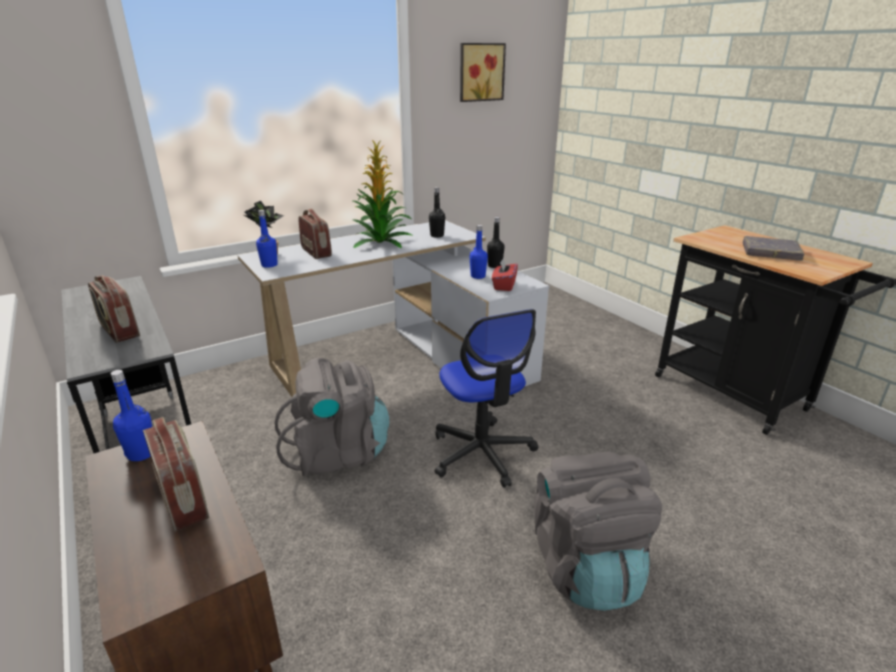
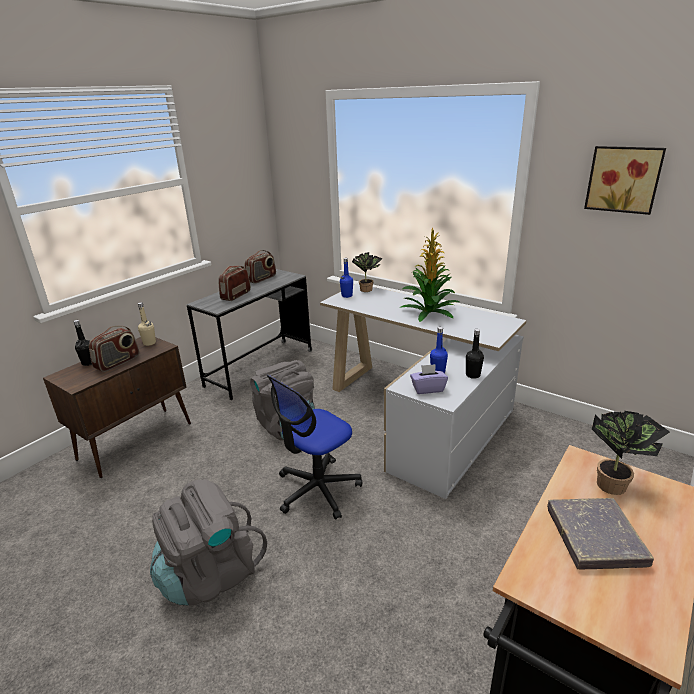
camera: 70 degrees right, 0 degrees up
blue bottle [111,370,152,461] -> beige bottle [138,302,156,346]
radio [299,208,332,259] -> radio moved to [245,250,276,284]
black bottle [429,187,445,238] -> black bottle moved to [73,320,92,366]
red tissue box [492,257,518,291] -> purple tissue box [410,364,448,394]
none -> potted plant [592,411,670,495]

